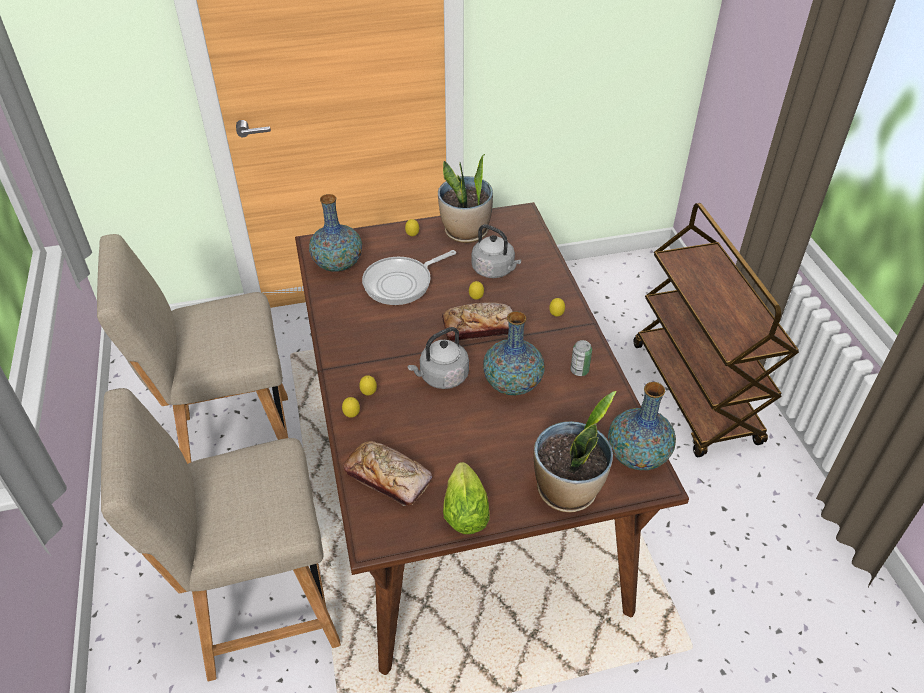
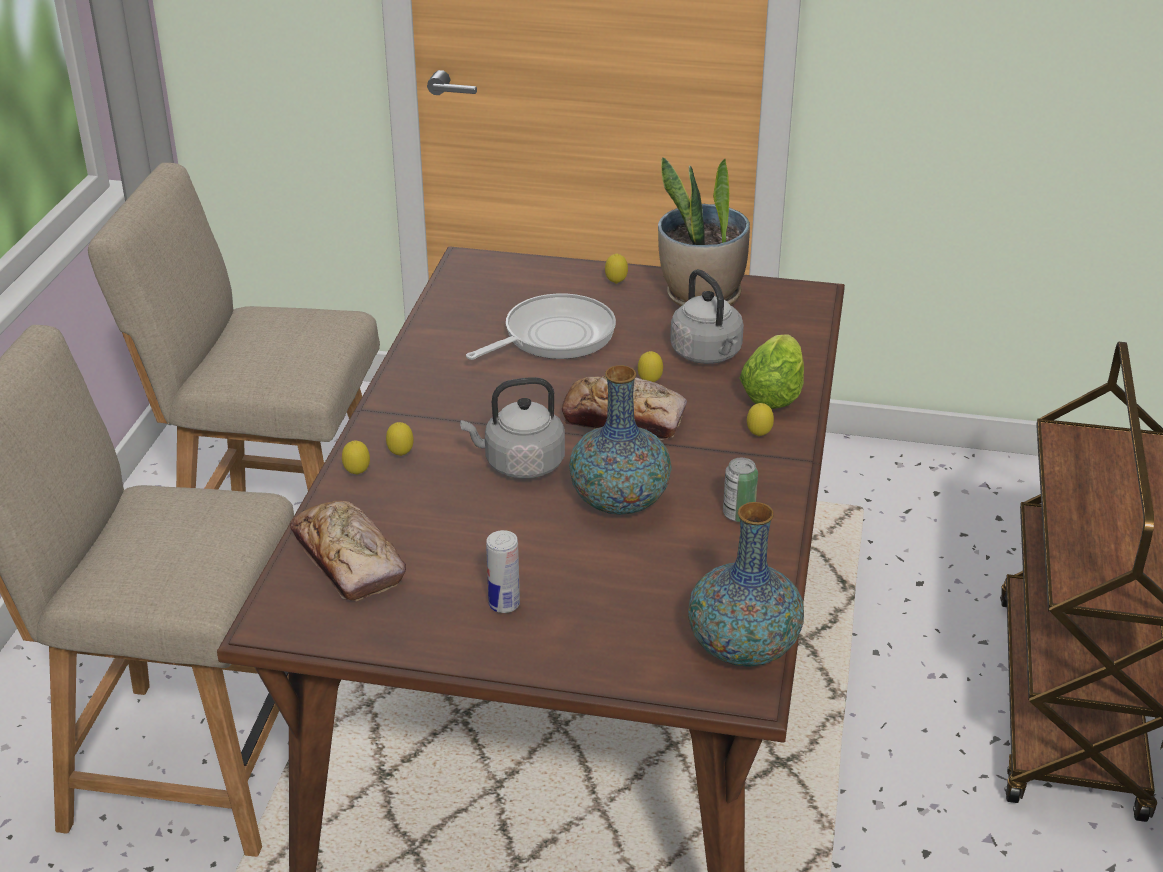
camera: 25 degrees right, 10 degrees down
vase [309,194,362,272] -> none
frying pan [362,250,456,305] -> frying pan turned 150 degrees clockwise [466,294,616,360]
lettuce [443,462,490,534] -> lettuce moved to [739,334,804,409]
potted plant [534,391,616,512] -> none
none -> can [486,530,520,613]

